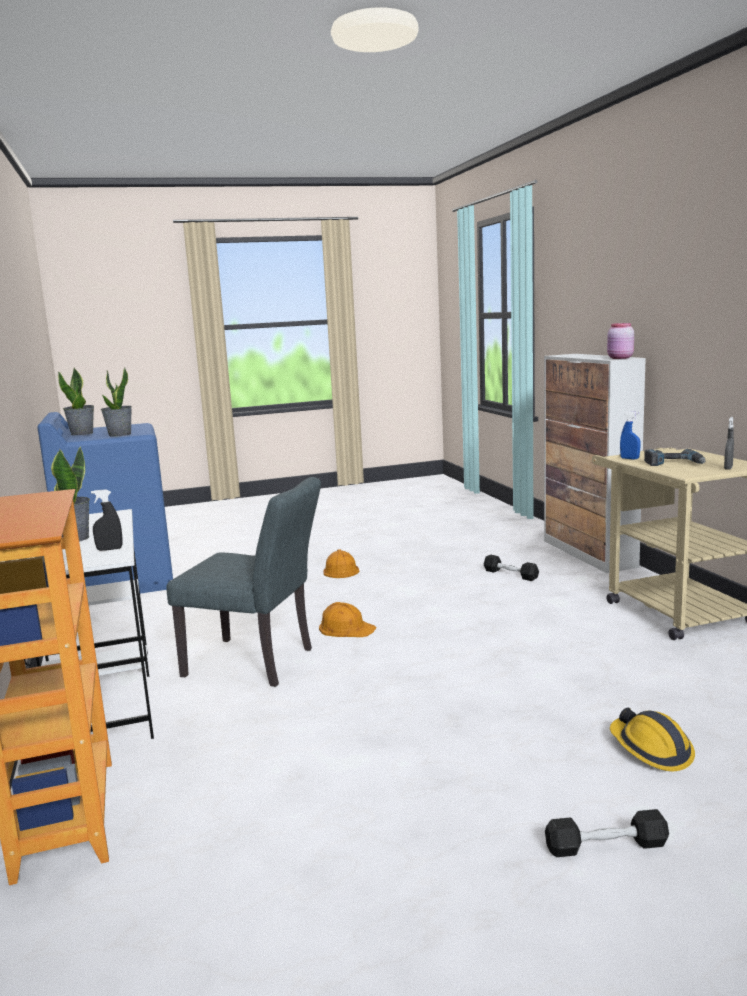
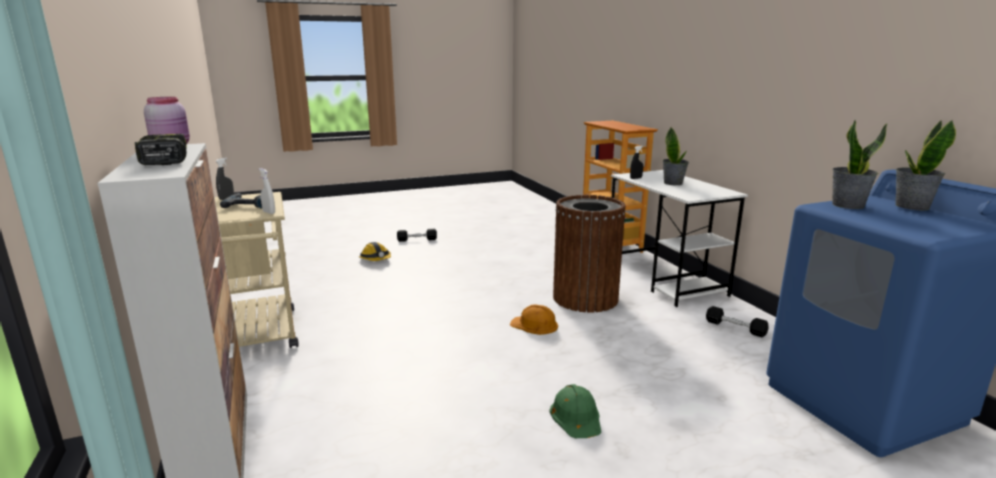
camera: 175 degrees right, 5 degrees up
grey chair [166,477,321,687] -> brown trash can [553,195,626,313]
orange hard hat [323,549,359,578] -> green hard hat [549,384,601,438]
black dumbbell [484,555,539,581] -> black dumbbell moved to [706,306,769,337]
blue spray bottle [620,412,641,460] -> white spray bottle [259,168,275,214]
none -> power drill [135,134,187,165]

